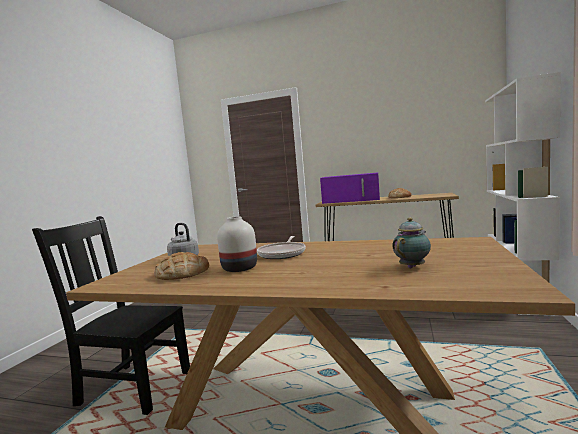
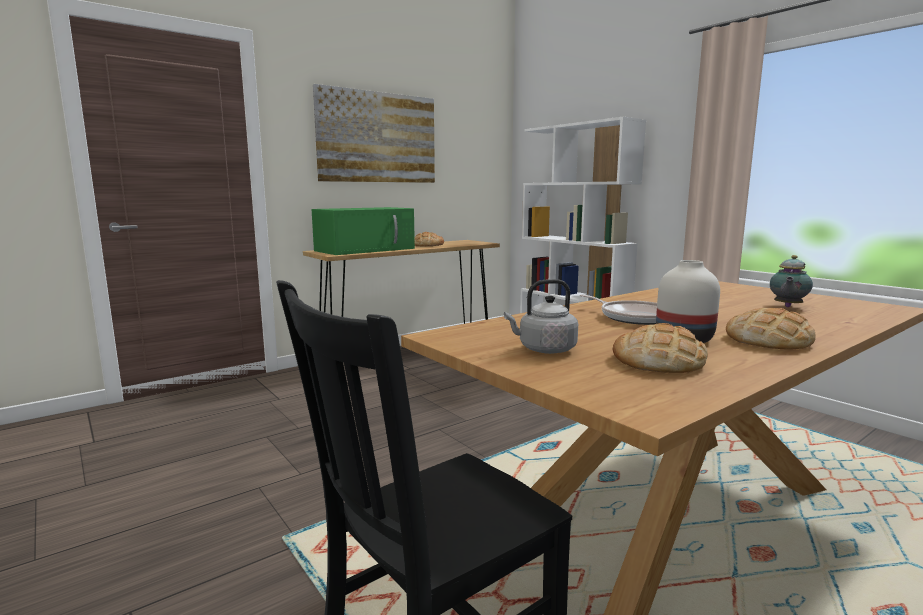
camera: 55 degrees left, 5 degrees up
purple microwave [320,172,380,204] -> green microwave [312,207,415,255]
teapot [392,217,431,269] -> teapot turned 135 degrees counterclockwise [770,255,813,307]
none -> picture [313,84,435,183]
none -> bread [726,308,816,350]

